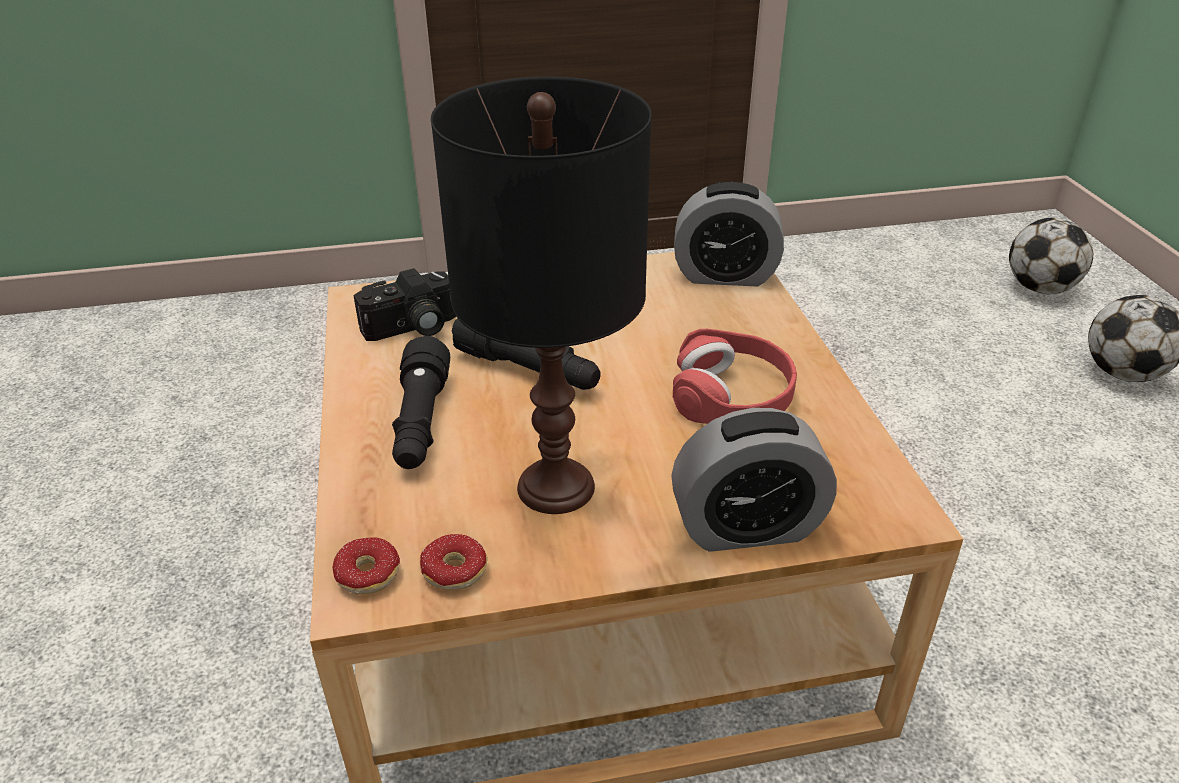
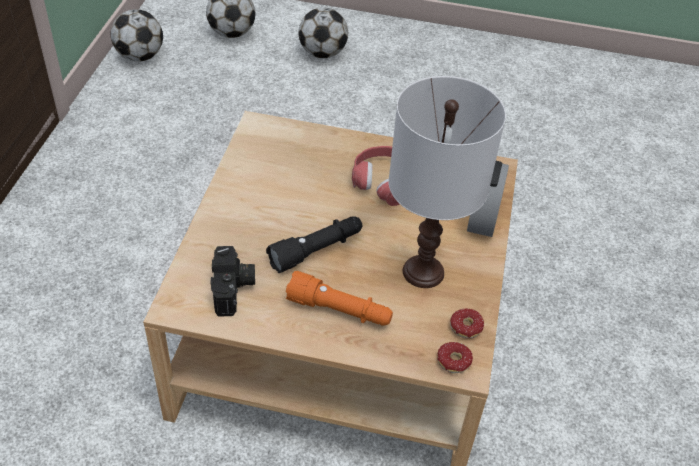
camera: 70 degrees left, 10 degrees up
black flashlight [392,336,450,469] -> orange flashlight [286,271,393,326]
black table lamp [431,77,652,514] -> white table lamp [388,76,506,288]
alarm clock [674,182,784,286] -> none
none -> football [110,9,163,62]

